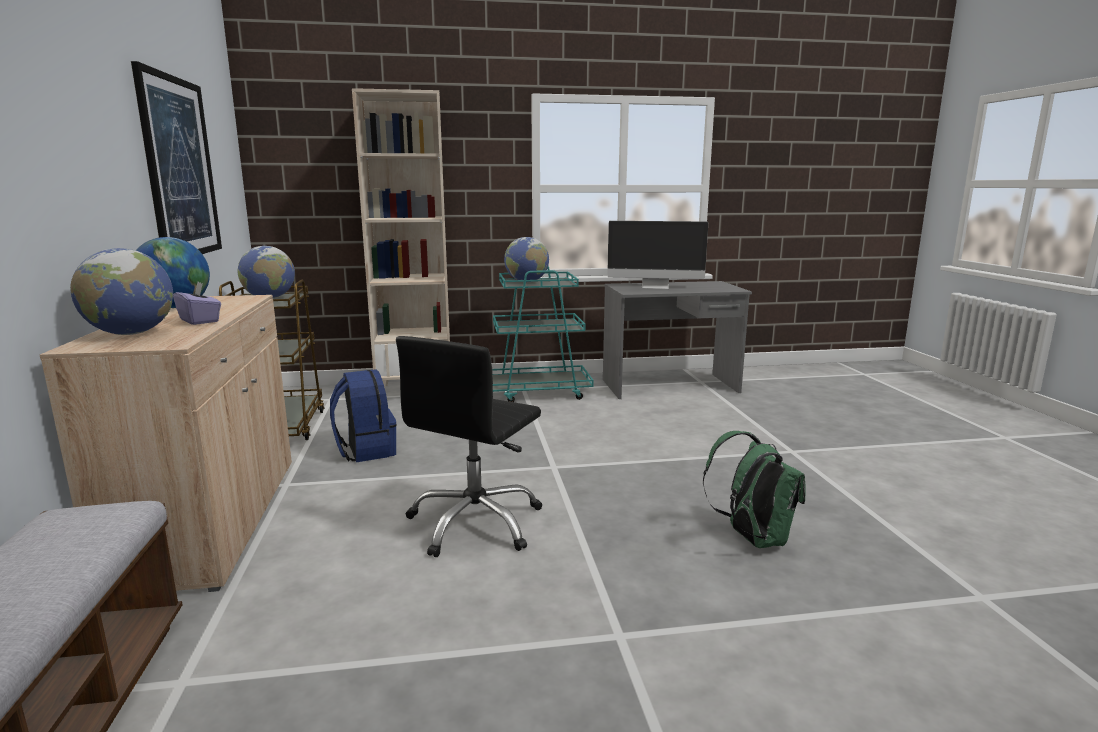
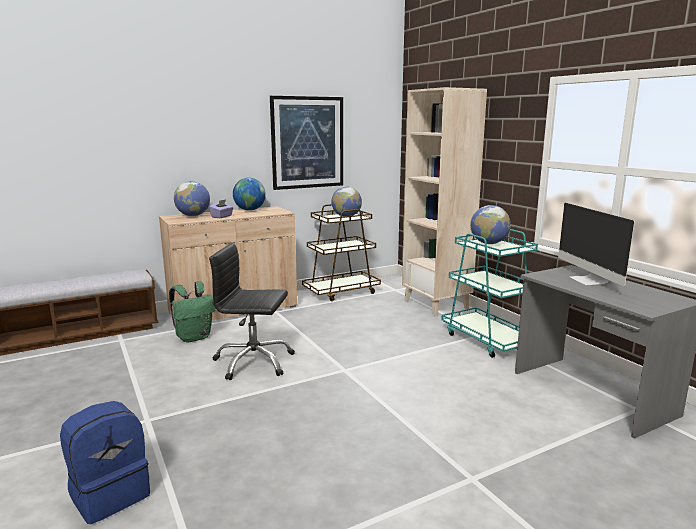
camera: 70 degrees right, 0 degrees up
blue backpack [330,369,396,462] -> blue backpack moved to [60,401,150,524]
green backpack [703,431,806,548] -> green backpack moved to [169,281,216,343]

